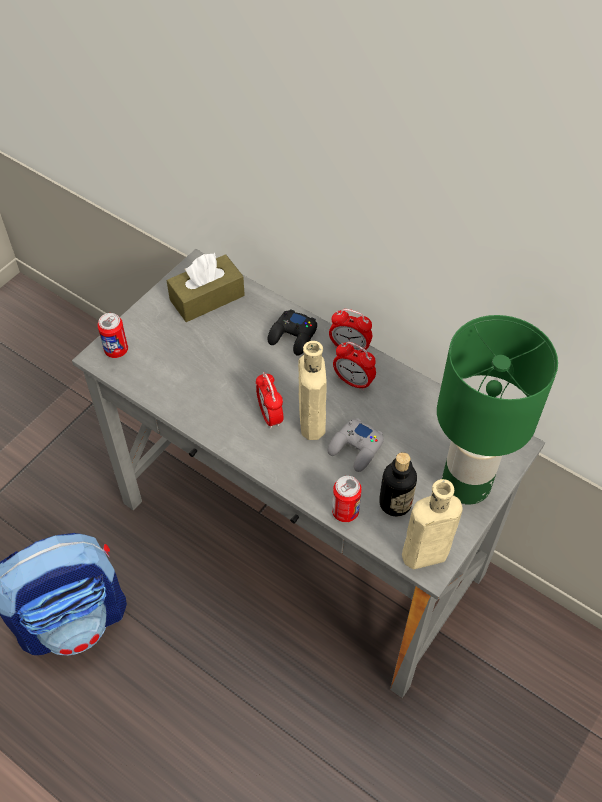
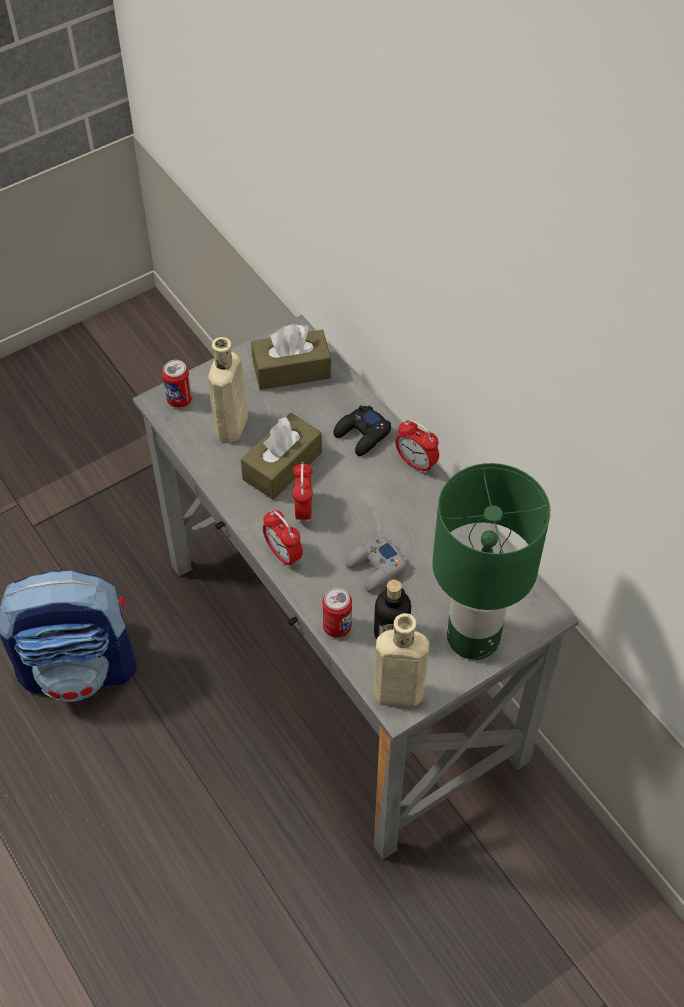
camera: 20 degrees right, 0 degrees up
beige bottle [298,341,327,440] -> beige bottle moved to [208,337,248,443]
alarm clock [333,342,376,391] -> alarm clock moved to [263,510,303,568]
none -> brown tissue box [241,413,322,500]

